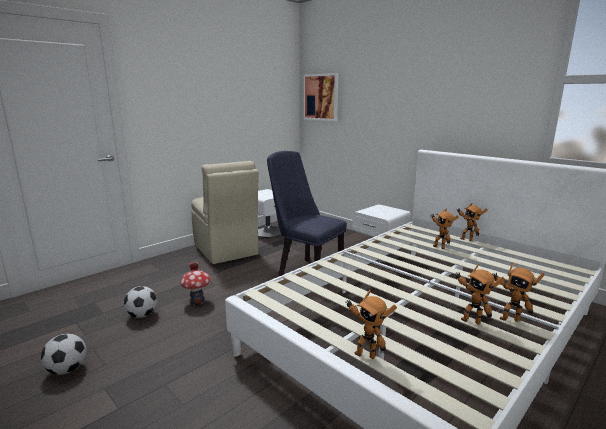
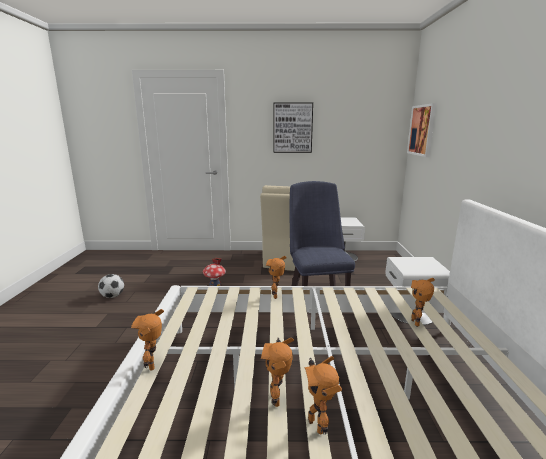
camera: 45 degrees right, 0 degrees up
football [124,286,157,318] -> none
toy robot [457,203,487,241] -> toy robot moved to [266,256,287,299]
none -> picture [273,102,313,153]

